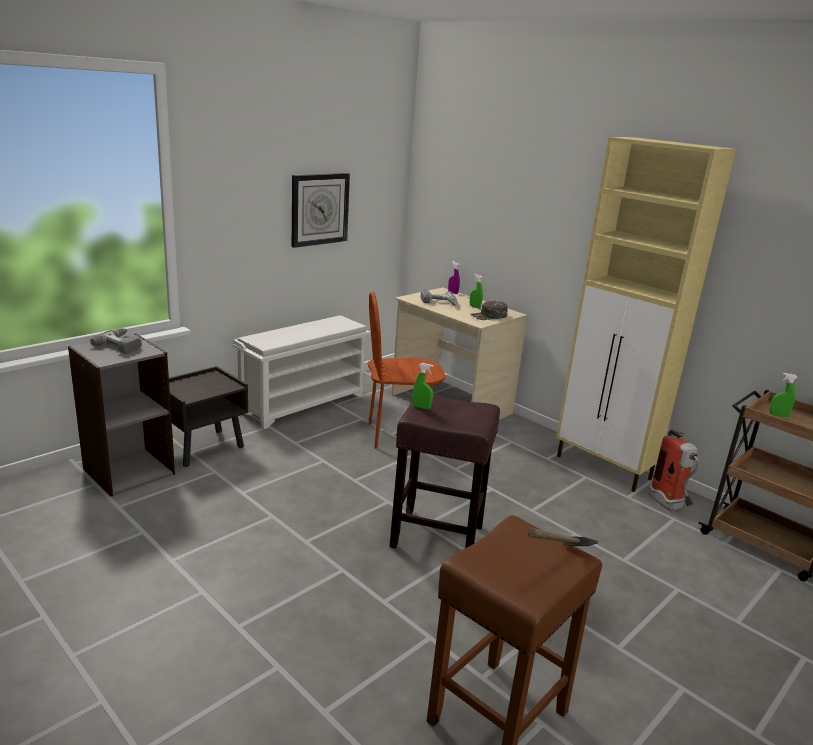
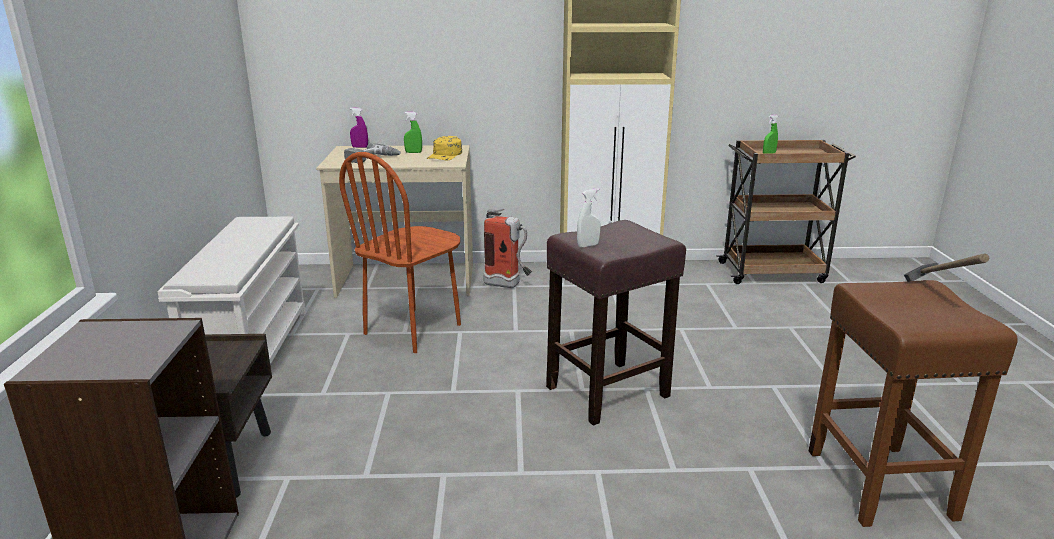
camera: 45 degrees left, 0 degrees up
power drill [90,328,142,354] -> none
wall clock [292,173,350,248] -> none
green spray bottle [413,363,433,409] -> white spray bottle [577,188,601,248]
green cap [470,301,508,320] -> yellow cap [427,136,462,160]
fire extinguisher [648,428,699,511] -> fire extinguisher moved to [484,209,532,288]

